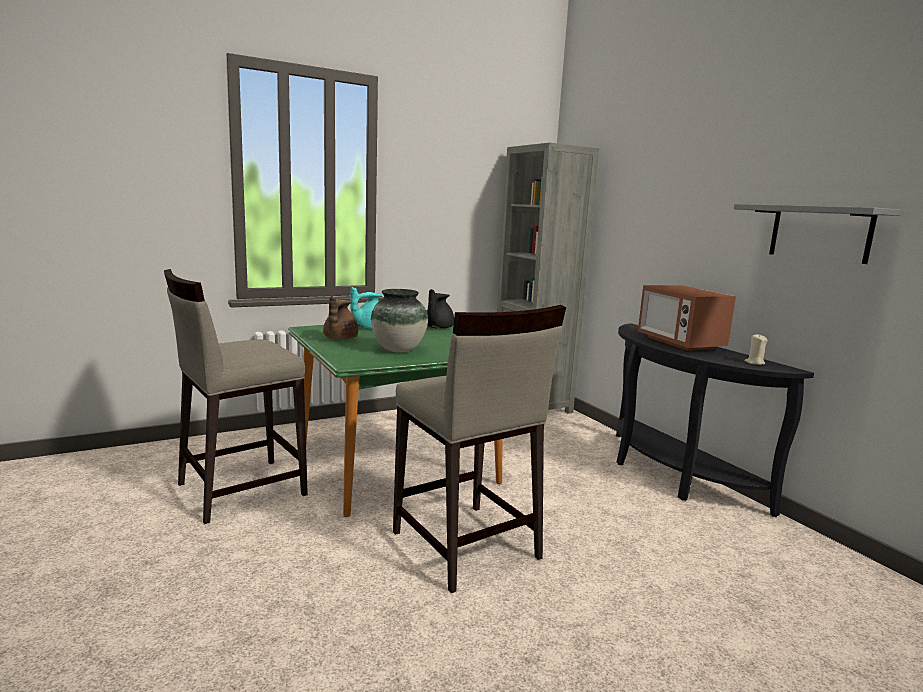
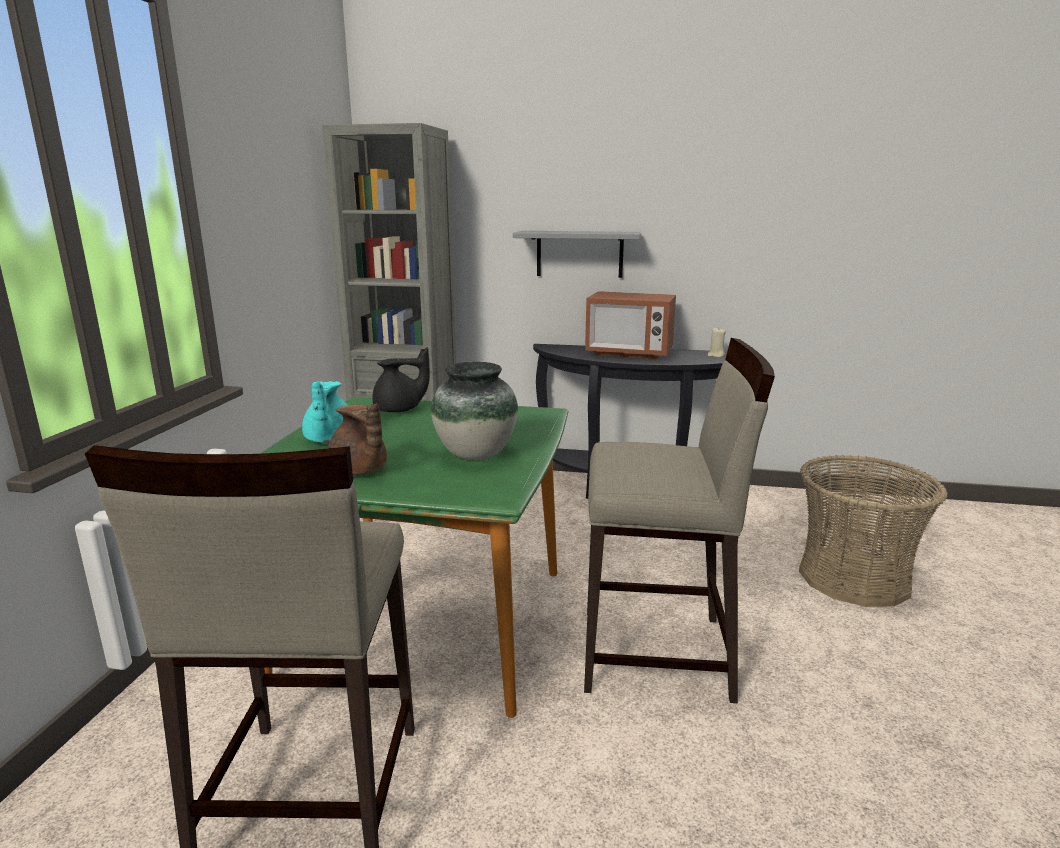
camera: 50 degrees left, 5 degrees up
black teapot [427,289,454,329] -> black teapot turned 75 degrees counterclockwise [372,347,430,412]
grey shelf [734,204,902,264] -> grey shelf moved to [513,231,641,278]
none -> basket [799,455,948,607]

